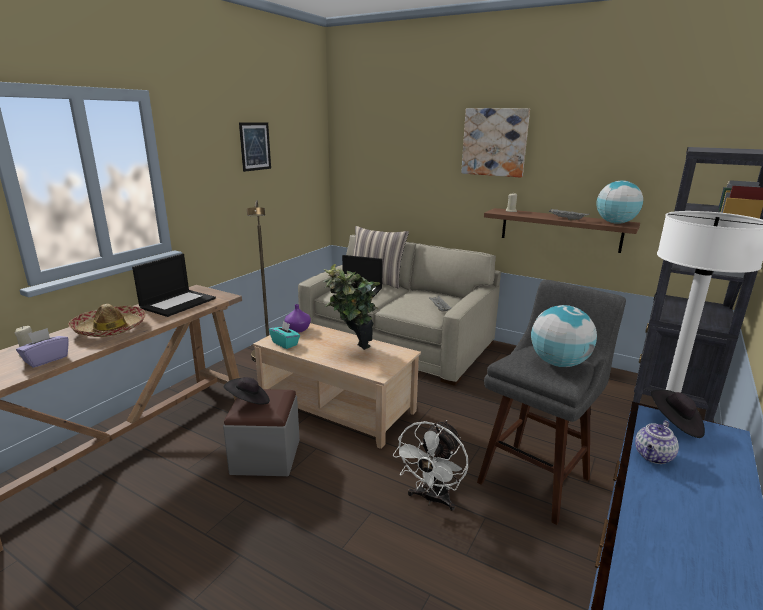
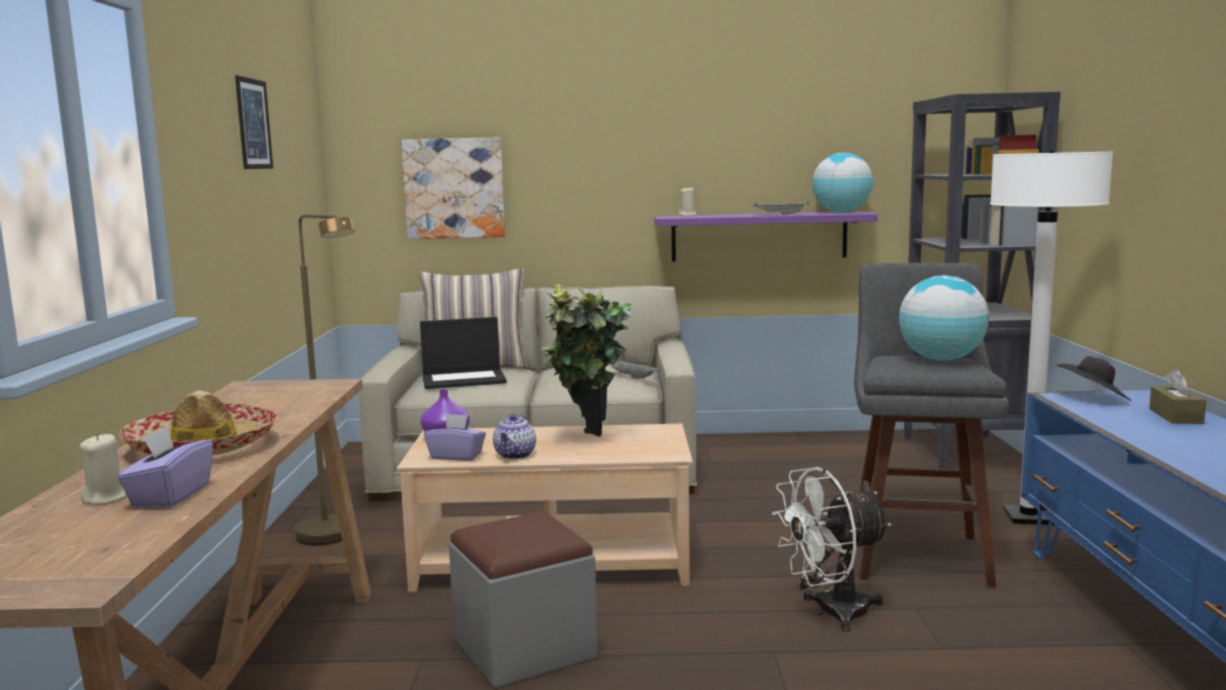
camera: 30 degrees left, 10 degrees down
laptop [132,253,216,317] -> none
black hat [223,377,270,404] -> none
turquoise tissue box [269,321,300,349] -> purple tissue box [424,414,486,461]
white fan [393,420,468,511] -> white fan turned 75 degrees clockwise [772,467,891,632]
picture [461,108,530,178] -> picture moved to [401,137,505,239]
brown shelf [484,208,640,253] -> purple shelf [654,211,878,262]
teapot [635,421,679,464] -> teapot moved to [493,414,536,459]
none -> brown tissue box [1149,369,1206,424]

